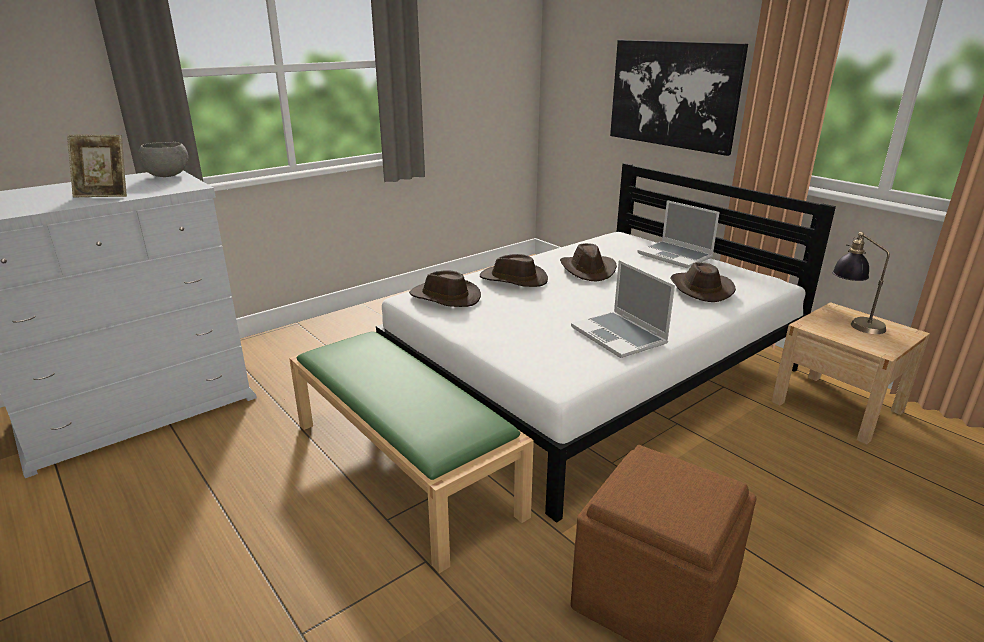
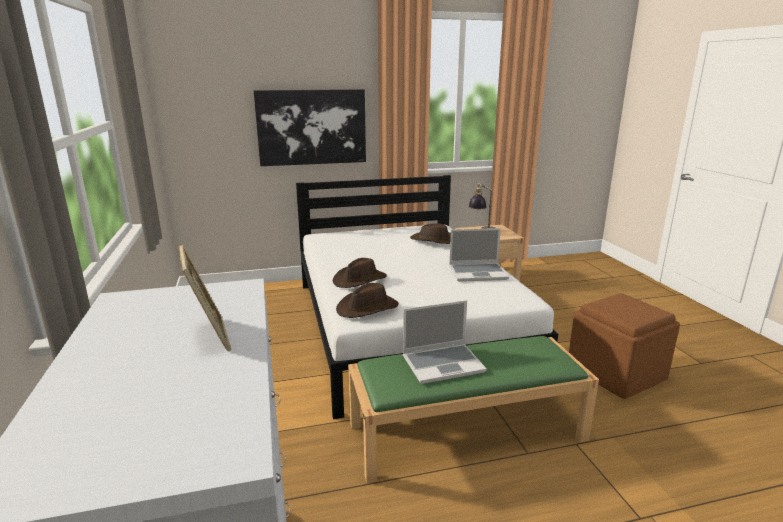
camera: 65 degrees left, 5 degrees down
picture frame [67,135,127,197] -> picture frame turned 45 degrees counterclockwise [179,244,231,351]
grey bowl [138,142,188,177] -> none
brown hat [560,243,617,282] -> none
laptop [637,200,720,268] -> laptop moved to [403,300,487,384]

